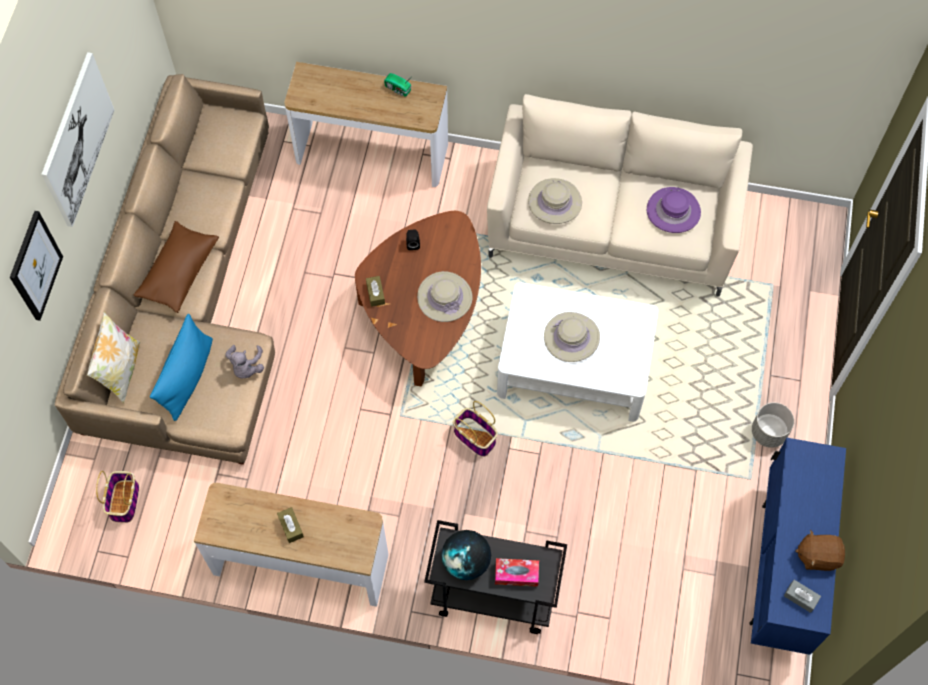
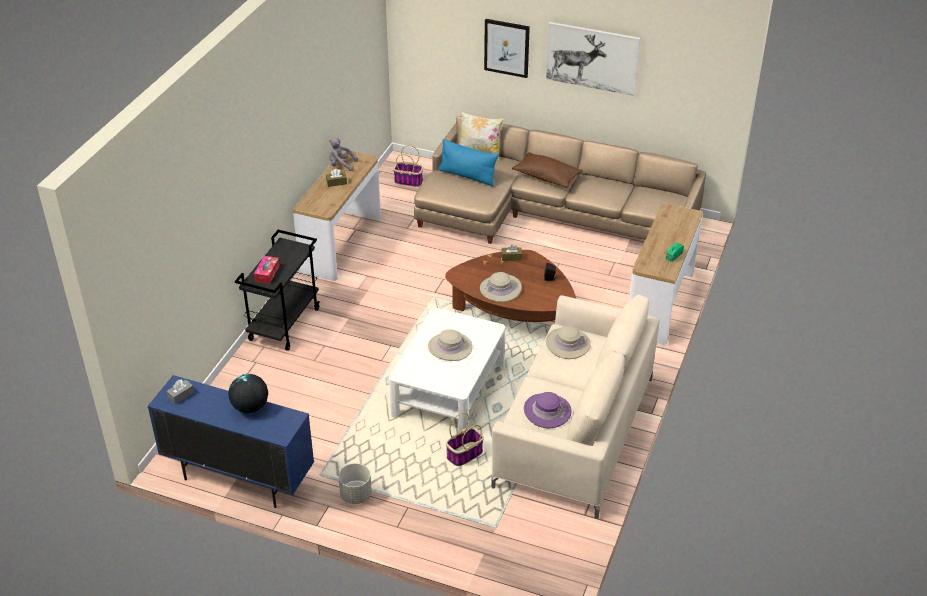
camera: 100 degrees right, 25 degrees down
grey plush toy [225,345,264,379] -> grey plush toy moved to [329,138,358,171]
globe [441,530,491,580] -> globe moved to [228,374,268,413]
basket [453,401,498,457] -> basket moved to [446,413,484,466]
brown plush toy [795,530,845,571] -> none

